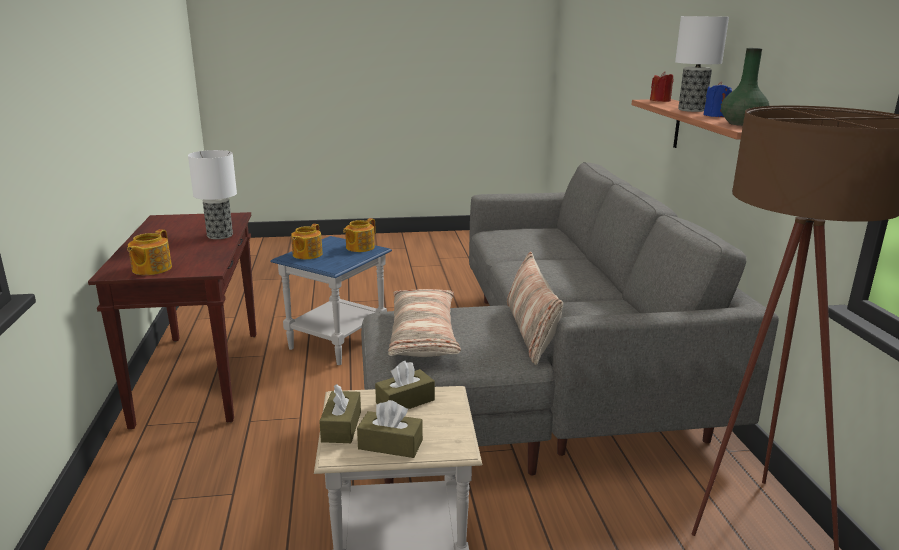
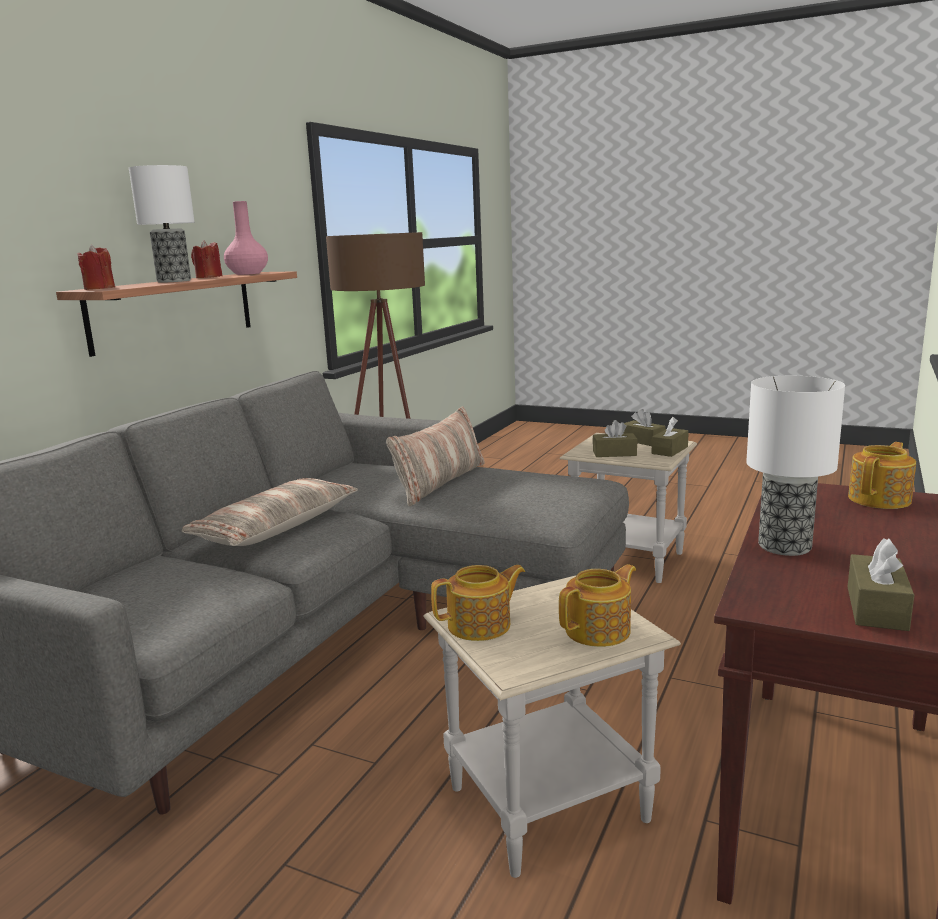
camera: 145 degrees left, 5 degrees down
blue side table [270,236,392,365] -> beige side table [424,576,681,878]
pillow [388,289,461,357] -> pillow moved to [182,478,358,546]
blue candle [703,82,732,117] -> red candle [191,240,222,278]
green vase [721,48,770,126] -> pink vase [224,201,268,275]
none -> brown tissue box [848,538,914,631]

